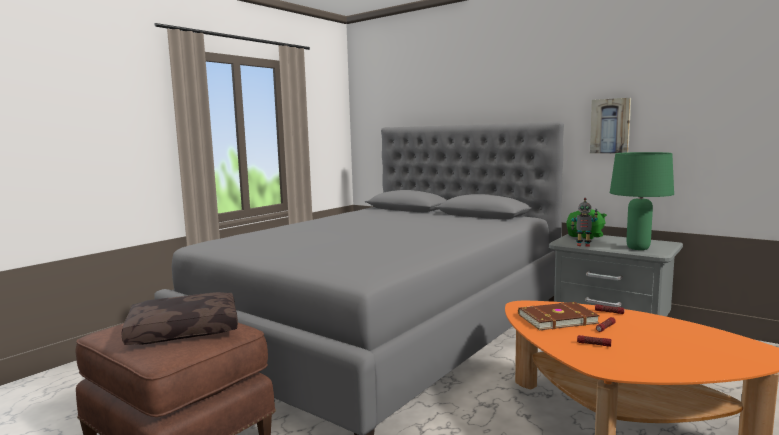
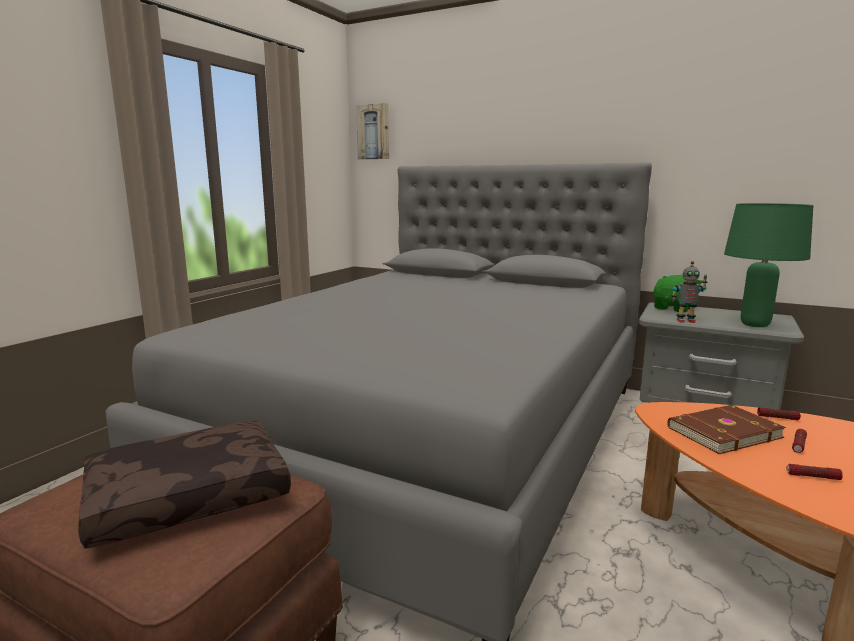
camera: 10 degrees left, 5 degrees up
picture [590,98,631,154] -> picture moved to [356,103,389,160]

